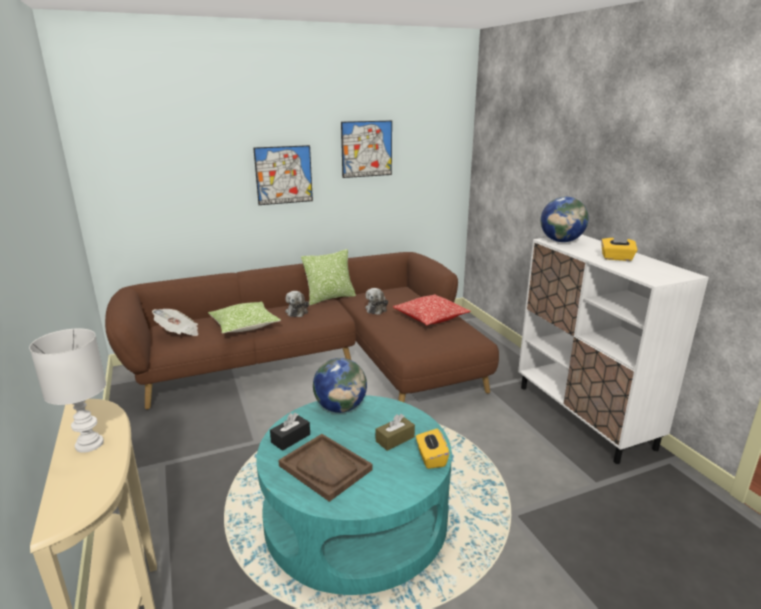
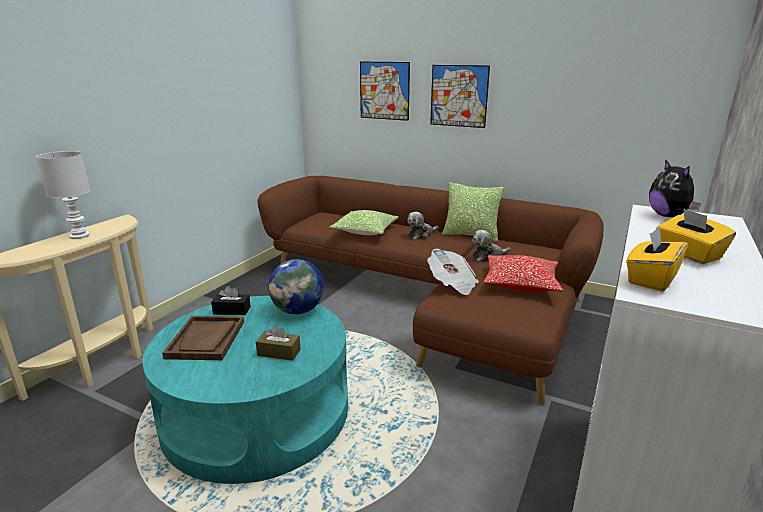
camera: 50 degrees right, 0 degrees up
newspaper [152,309,198,336] -> newspaper moved to [427,249,479,295]
picture [341,120,392,178] -> picture moved to [360,62,410,121]
yellow tissue box [416,429,449,469] -> yellow tissue box moved to [626,227,688,292]
globe [541,196,589,242] -> plush toy [649,159,701,217]

